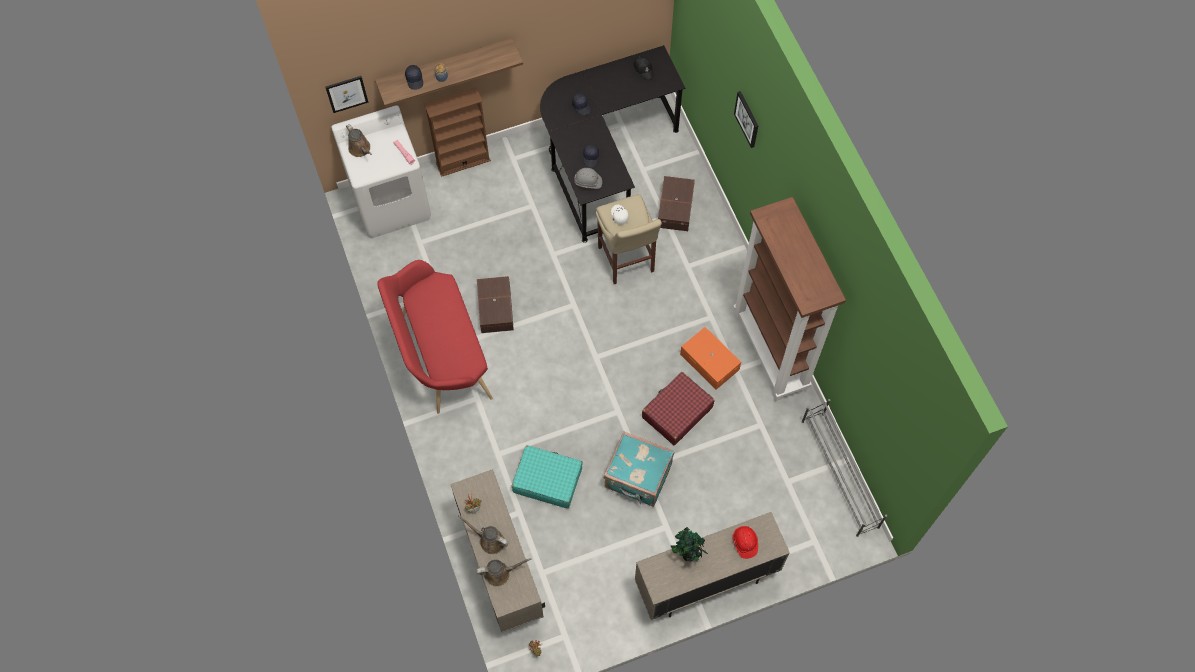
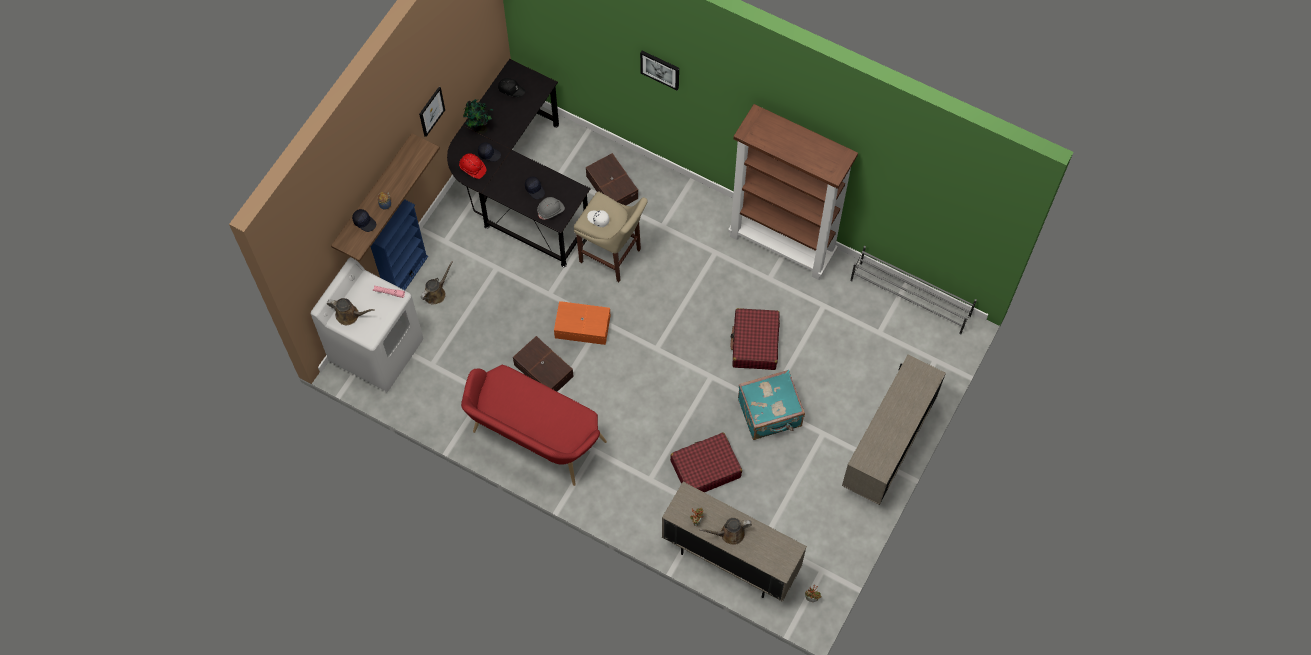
camera: 40 degrees left, 0 degrees up
picture [325,76,369,113] -> picture moved to [419,87,445,137]
brown bookcase [424,87,491,177] -> blue bookcase [371,199,428,290]
brown watering can [476,558,532,587] -> brown watering can moved to [421,261,453,305]
turquoise suitcase [512,445,583,509] -> red suitcase [670,432,742,492]
potted plant [670,527,708,562] -> potted plant moved to [463,99,495,134]
orange storage box [680,327,741,390] -> orange storage box moved to [554,301,610,345]
red hard hat [733,526,758,559] -> red hard hat moved to [459,153,486,179]

